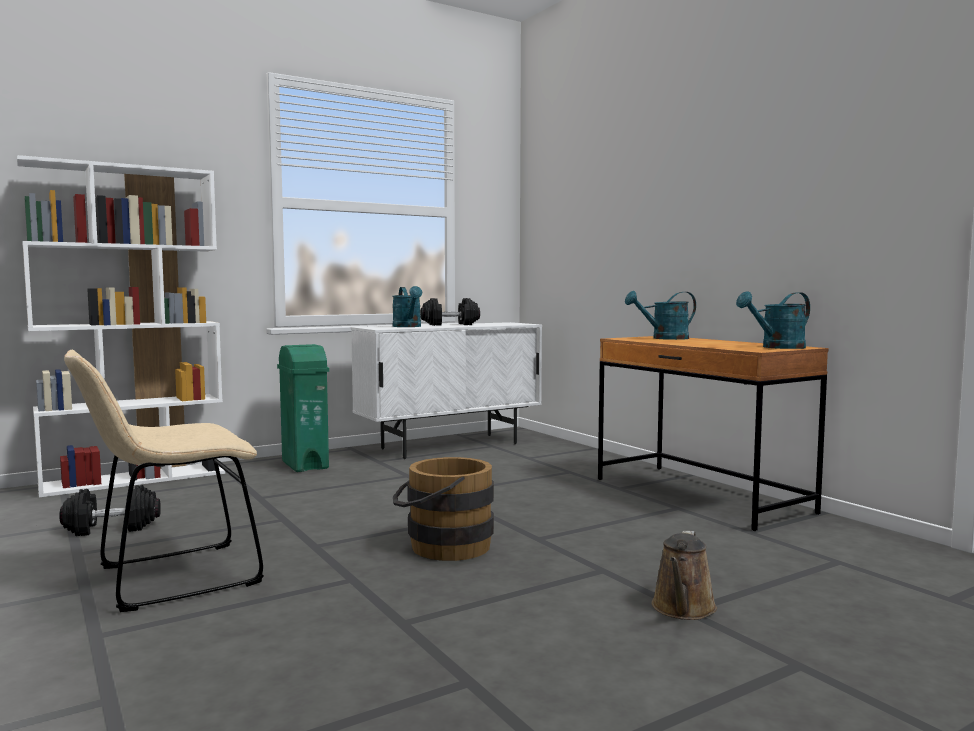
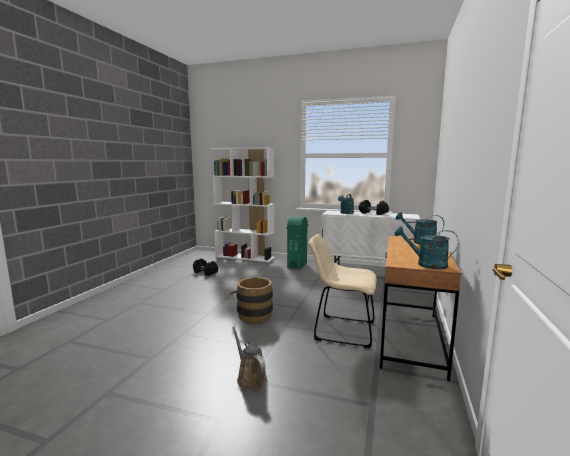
camera: 50 degrees right, 5 degrees up
beige chair [64,350,264,612] -> beige chair moved to [309,234,377,348]
brown watering can [651,531,717,620] -> brown watering can turned 75 degrees clockwise [232,327,267,390]

